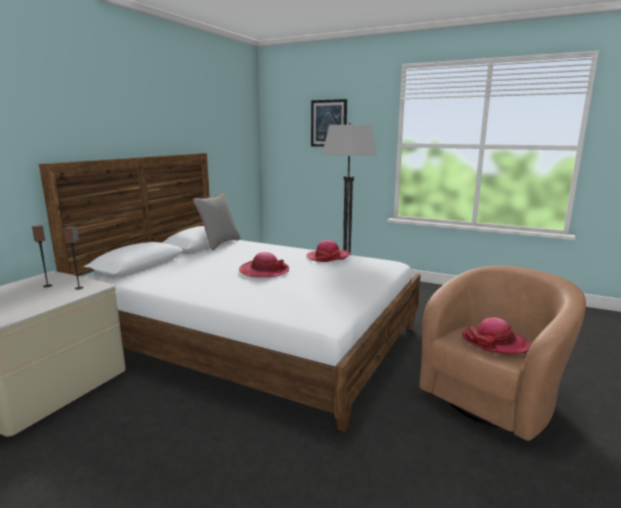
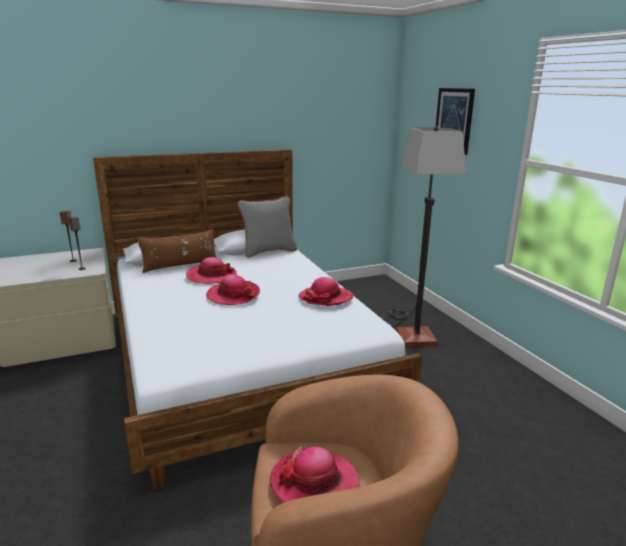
camera: 40 degrees right, 5 degrees up
none -> brown pillow [137,229,217,273]
none -> hat [186,257,237,284]

